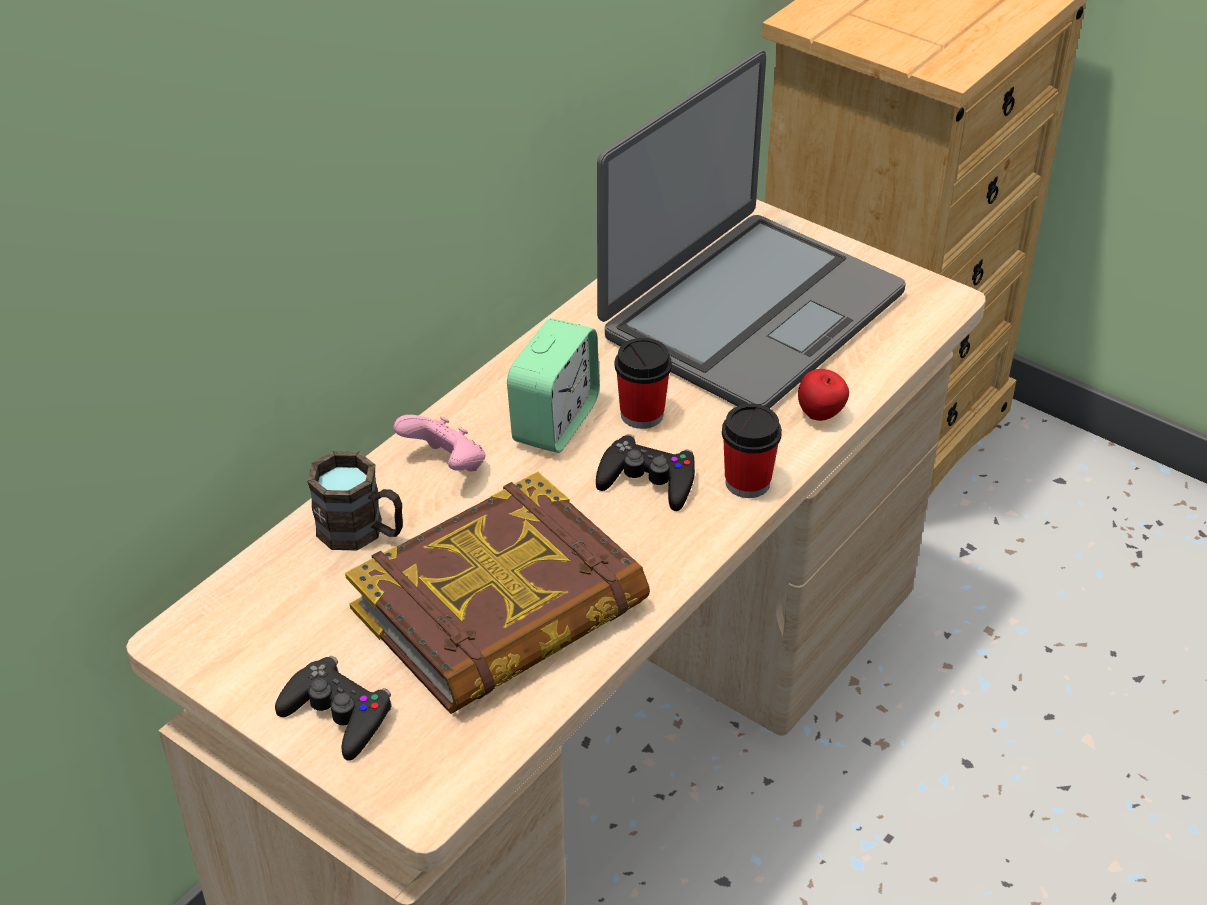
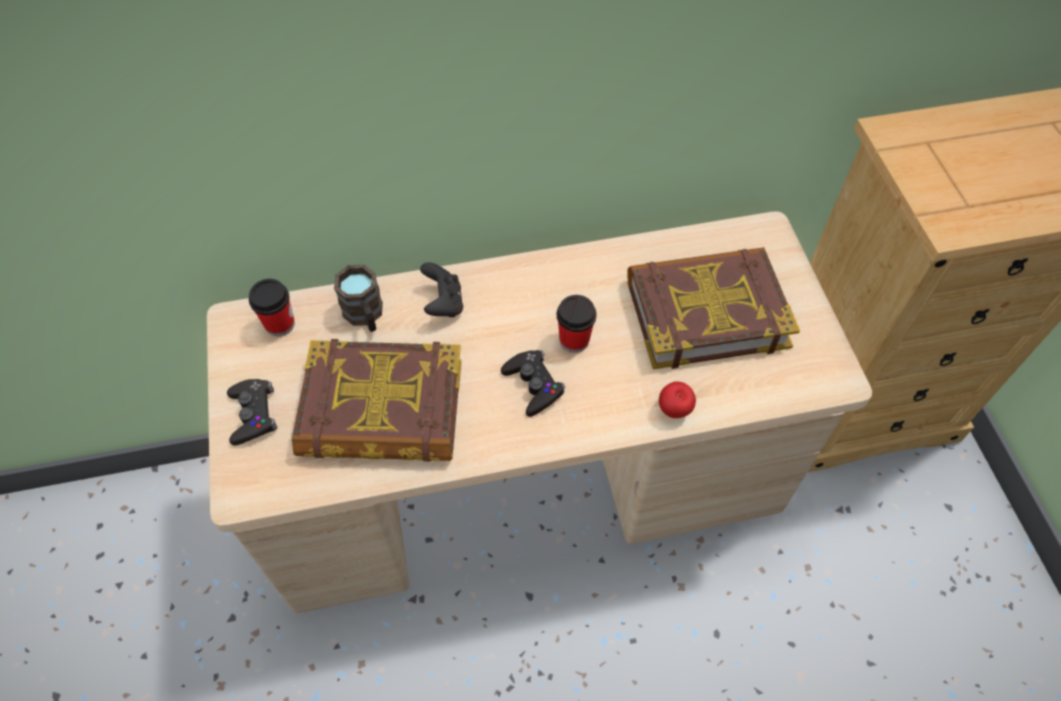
camera: 40 degrees right, 15 degrees up
pink game controller [393,415,486,472] -> black game controller [420,262,463,317]
alarm clock [507,318,600,453] -> none
laptop [597,50,906,409] -> book [627,247,800,369]
cup [722,404,782,498] -> cup moved to [249,279,295,337]

